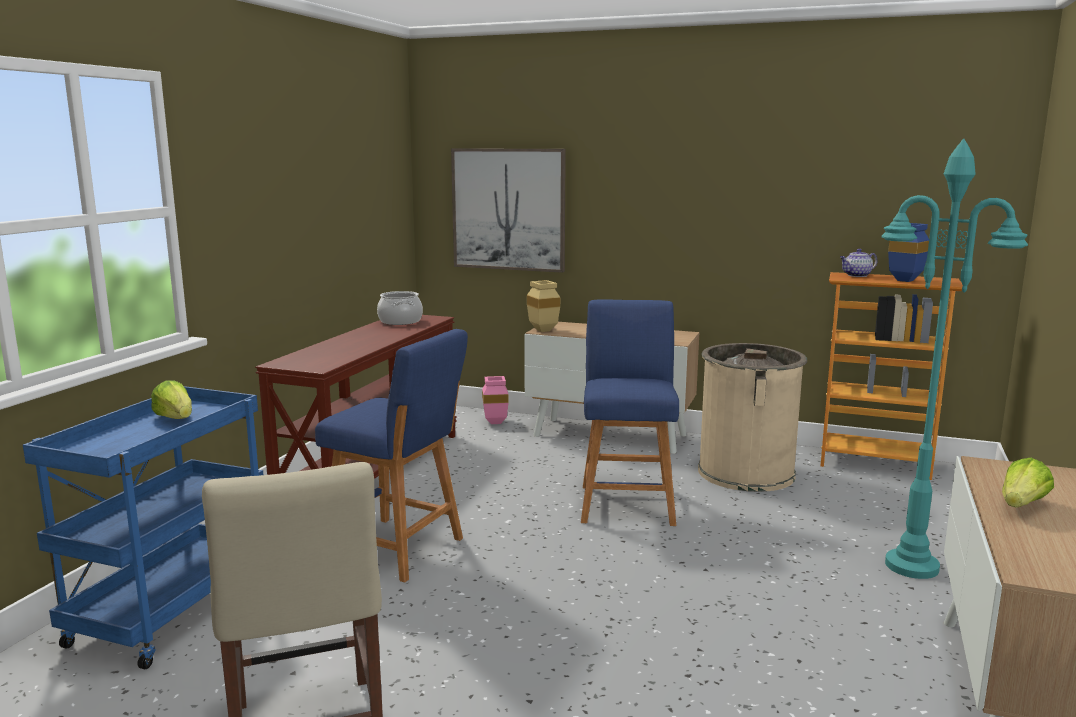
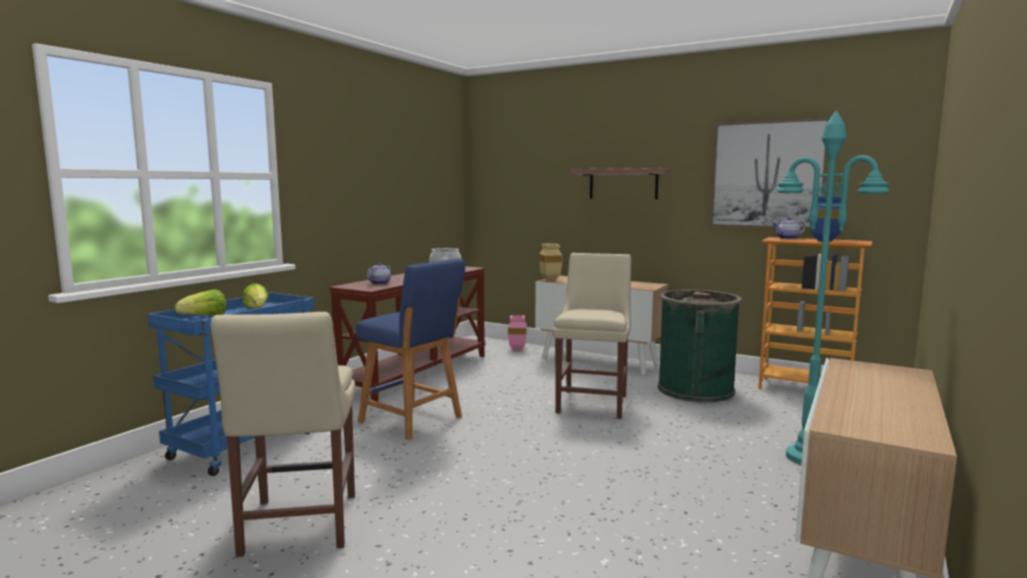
camera: 10 degrees right, 5 degrees down
picture [451,148,566,273] -> picture moved to [710,118,830,229]
blue stool [581,300,679,526] -> beige chair [553,253,631,419]
beige trash can [698,343,807,492] -> green trash can [658,290,742,402]
lettuce [1002,458,1054,508] -> lettuce moved to [175,289,226,316]
none -> teapot [367,262,391,285]
none -> shelf [570,168,670,199]

